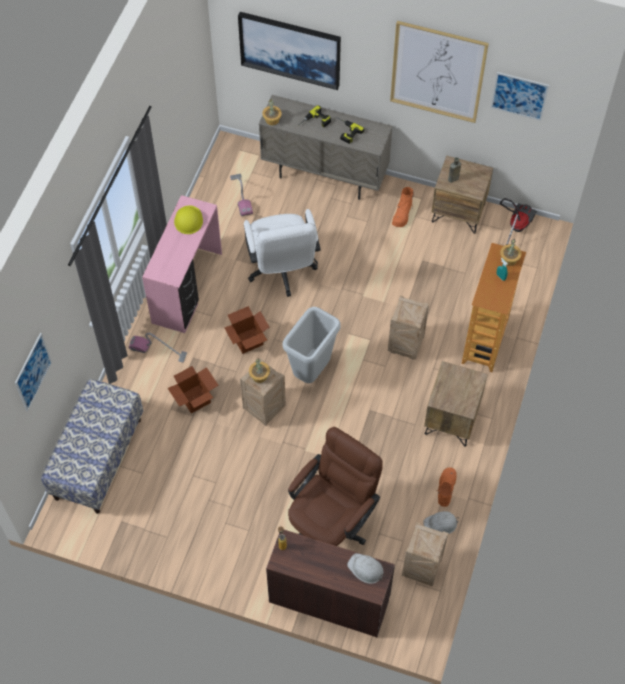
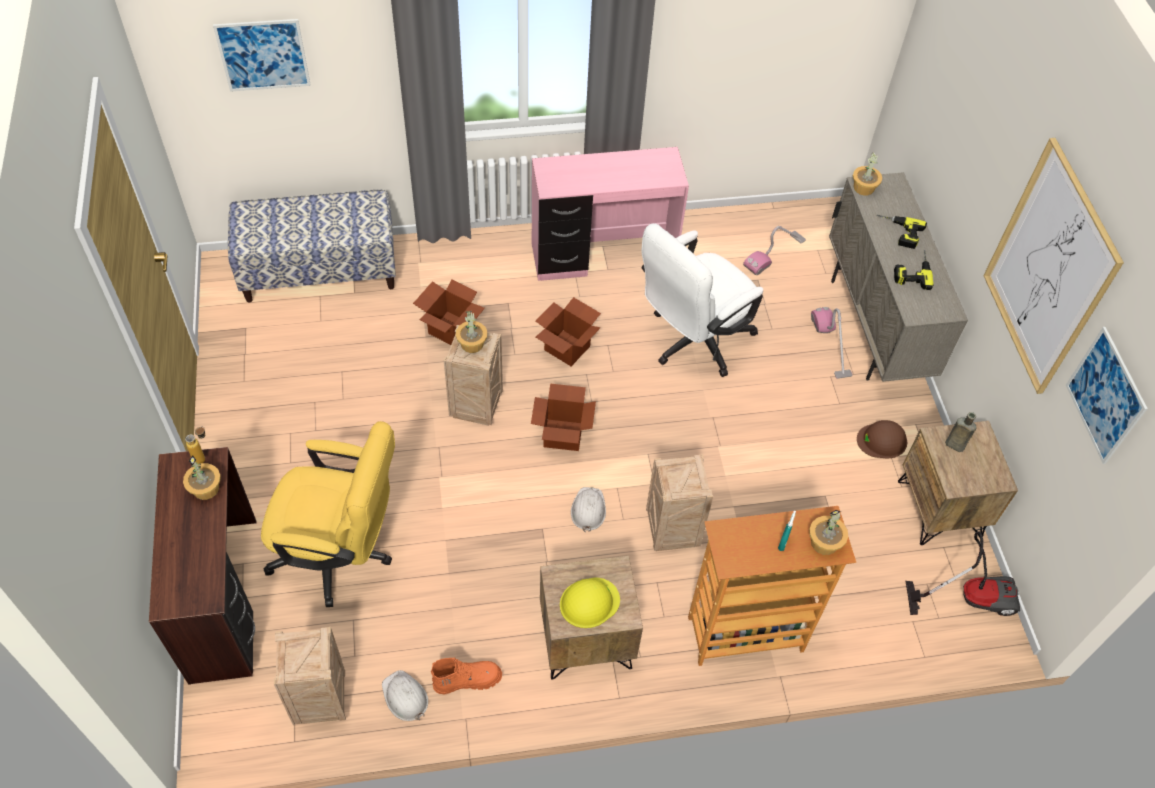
camera: 60 degrees right, 5 degrees down
vacuum cleaner [129,333,187,363] -> vacuum cleaner moved to [811,307,853,379]
yellow hard hat [174,206,203,234] -> yellow hard hat moved to [560,578,620,628]
picture [238,12,341,90] -> none
grey trash can [282,307,341,383] -> cardboard box [531,384,596,451]
brown office chair [288,427,383,546] -> yellow office chair [261,421,395,607]
white hard hat [347,553,385,584] -> white hard hat moved to [571,487,606,533]
orange boot [392,187,414,227] -> brown hard hat [857,420,907,458]
none -> potted plant [183,455,221,500]

